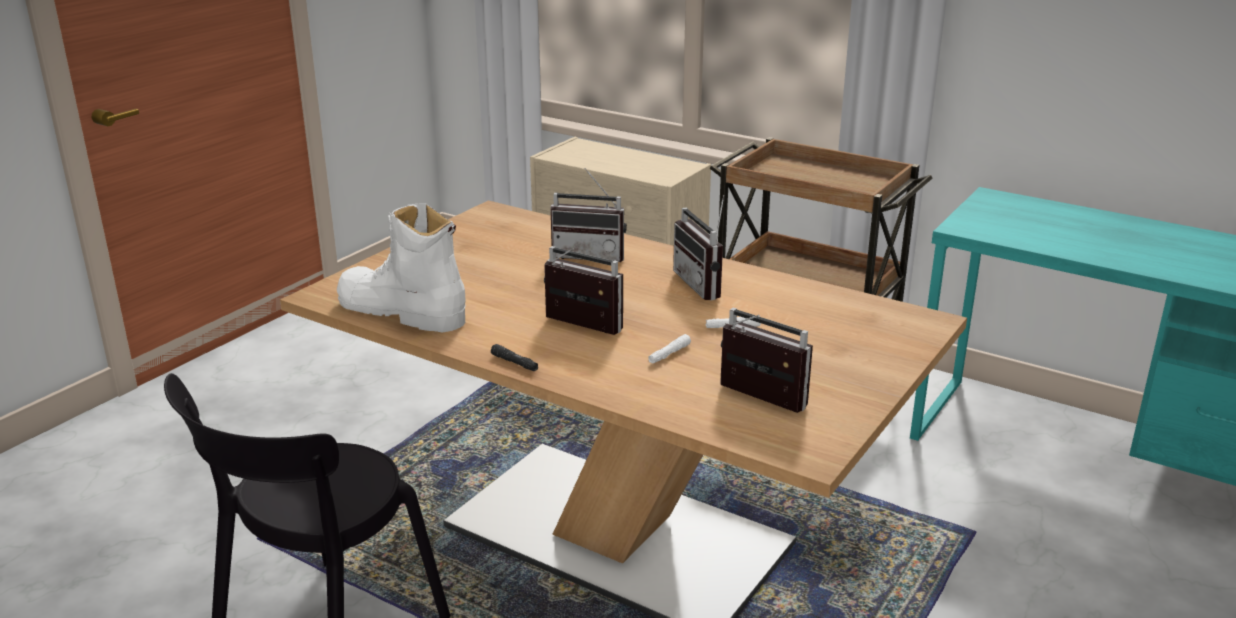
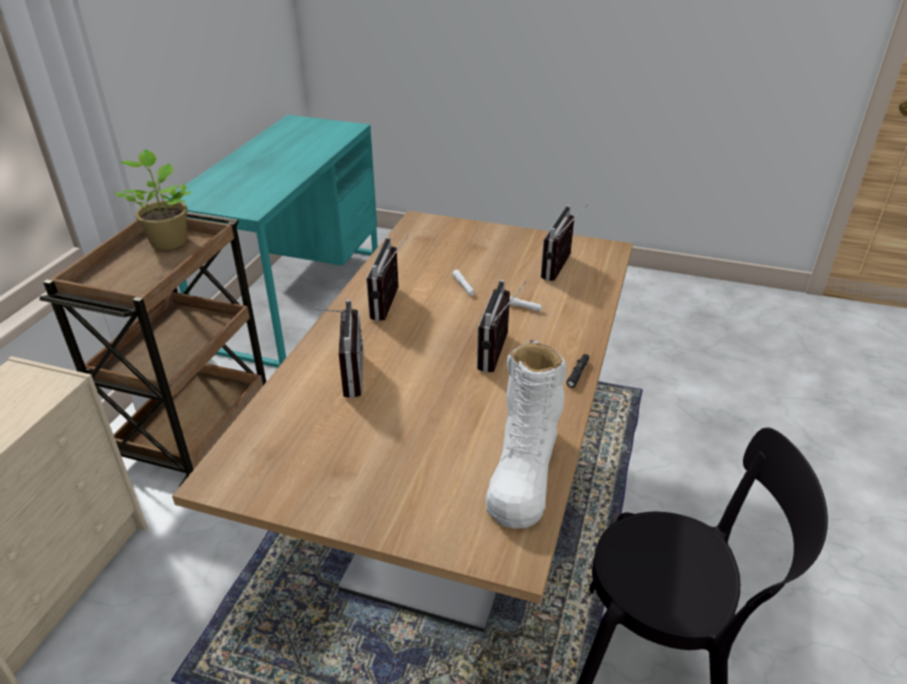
camera: 105 degrees left, 10 degrees up
radio [673,195,724,300] -> radio turned 135 degrees clockwise [366,235,409,321]
none -> potted plant [114,149,191,250]

